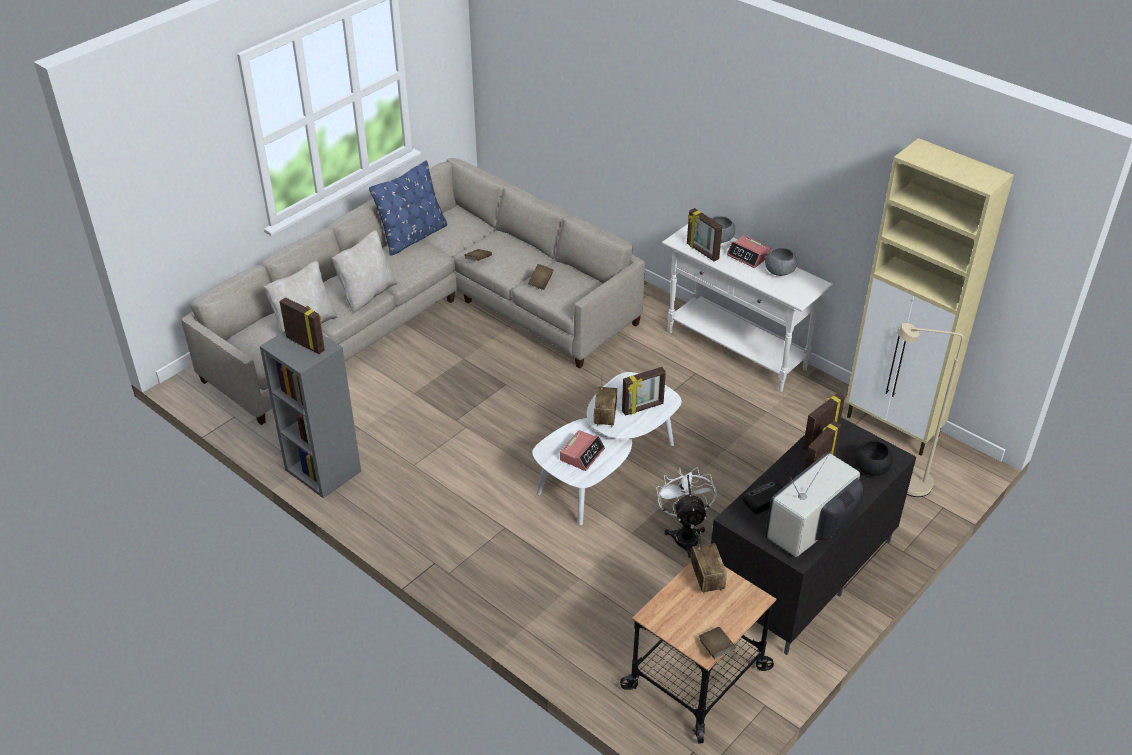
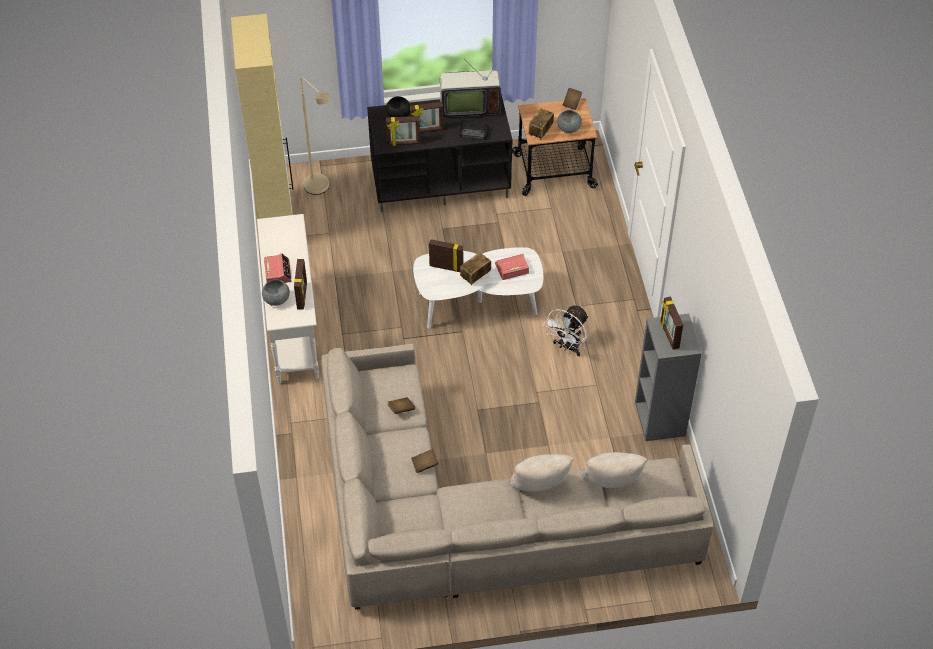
camera: 140 degrees left, 10 degrees up
blue pillow [369,160,447,256] -> none
white fan [656,467,717,558] -> white fan moved to [543,305,589,356]
grey bowl [765,248,797,276] -> grey bowl moved to [557,110,582,133]

